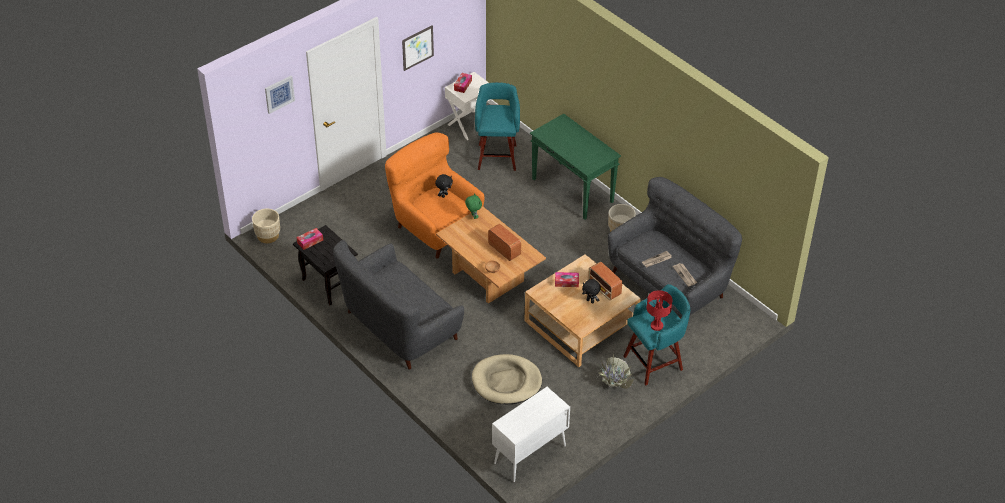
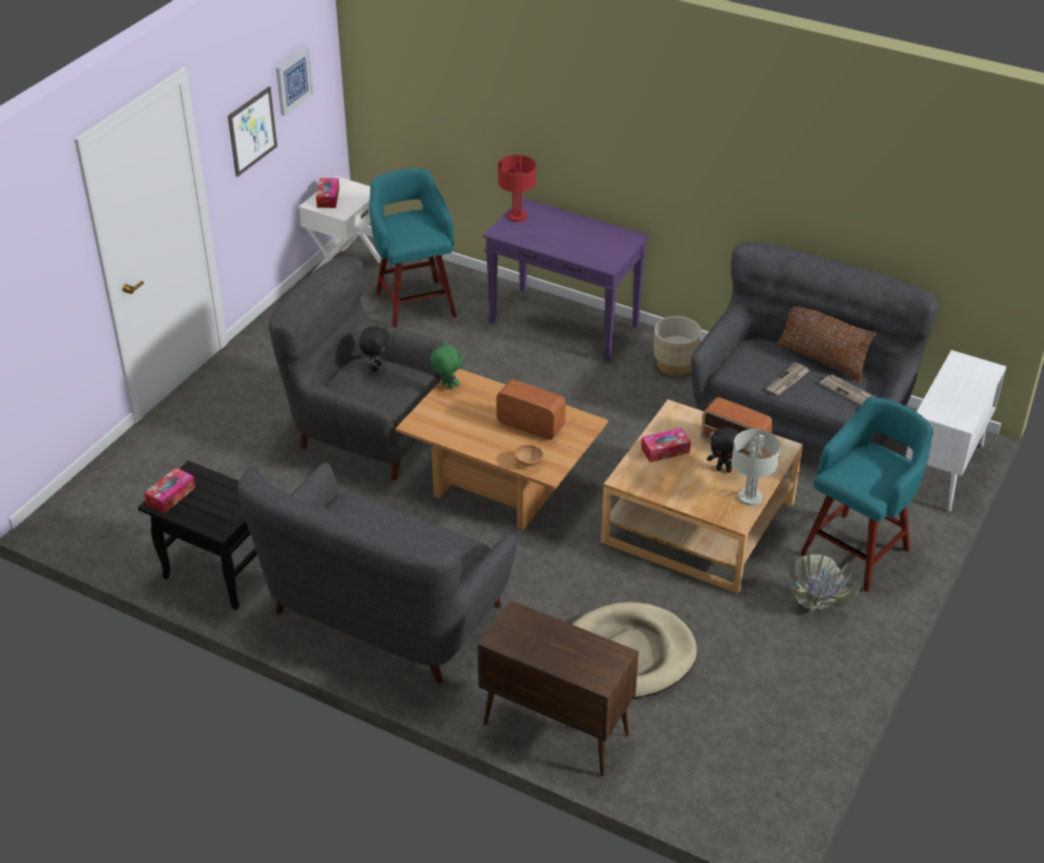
camera: 20 degrees left, 5 degrees down
beige planter [252,209,280,243] -> none
picture [265,76,295,114] -> picture moved to [276,47,314,116]
orange armchair [385,132,484,258] -> grey armchair [269,257,442,480]
white cabinet [492,387,570,482] -> white cabinet moved to [906,350,1006,512]
green console table [530,114,621,220] -> purple console table [483,198,649,361]
red table lamp [646,290,673,331] -> red table lamp moved to [498,154,536,222]
none -> brown cabinet [478,600,639,776]
none -> grey table lamp [732,429,780,506]
none -> brown pillow [777,306,877,383]

